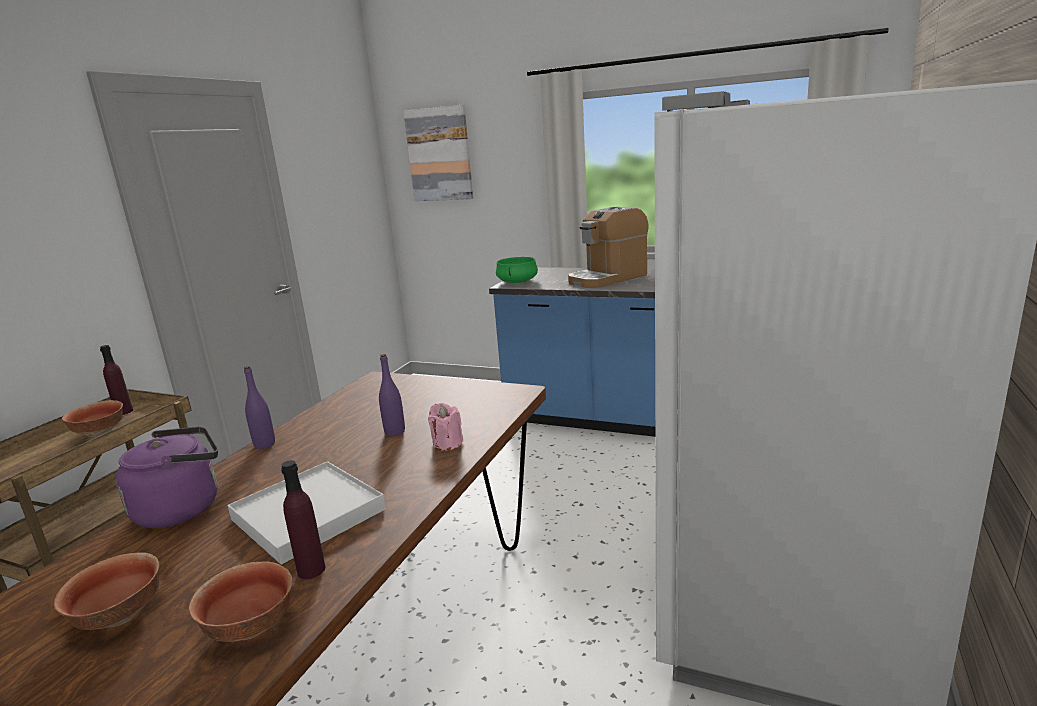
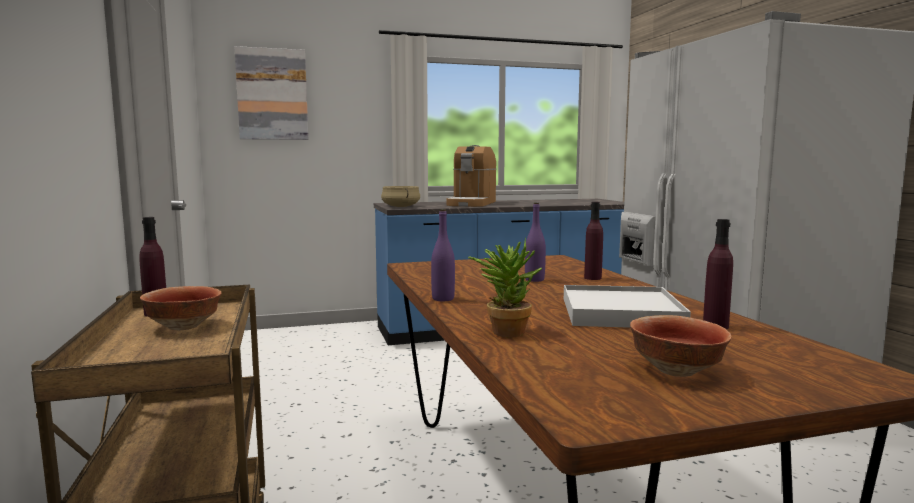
camera: 40 degrees left, 10 degrees down
purple kettle [116,427,218,528] -> potted plant [468,238,542,337]
bowl [189,561,293,642] -> none
pink candle [428,403,463,450] -> purple bottle [584,202,603,280]
green cooking pot [496,257,538,283] -> beige cooking pot [381,186,420,207]

